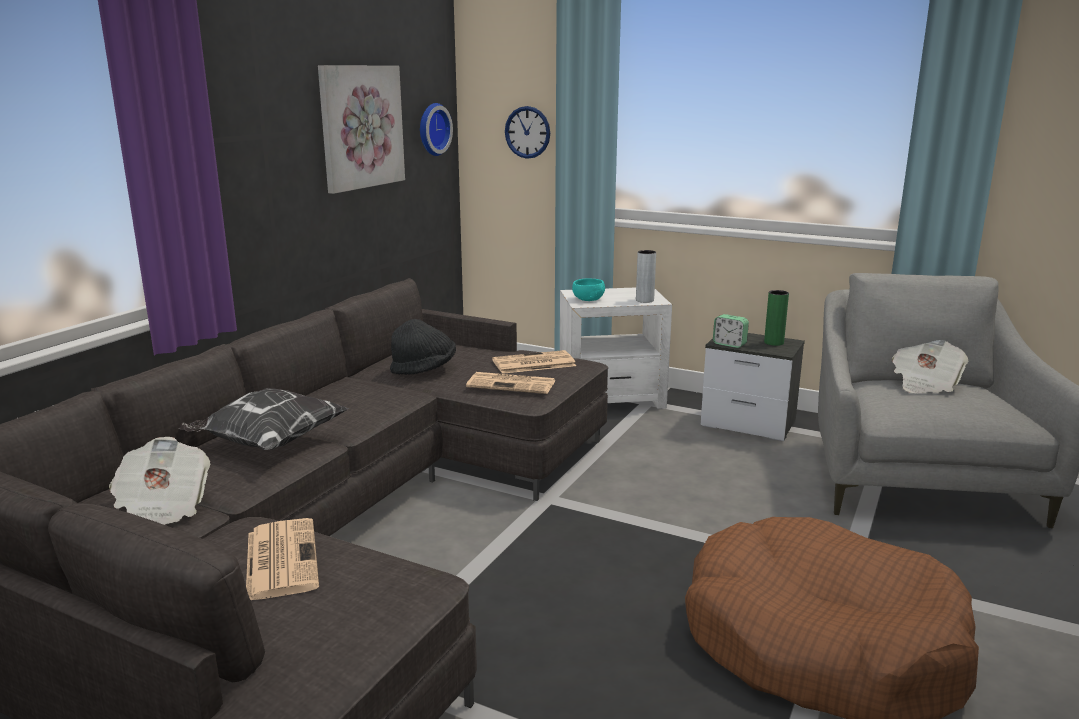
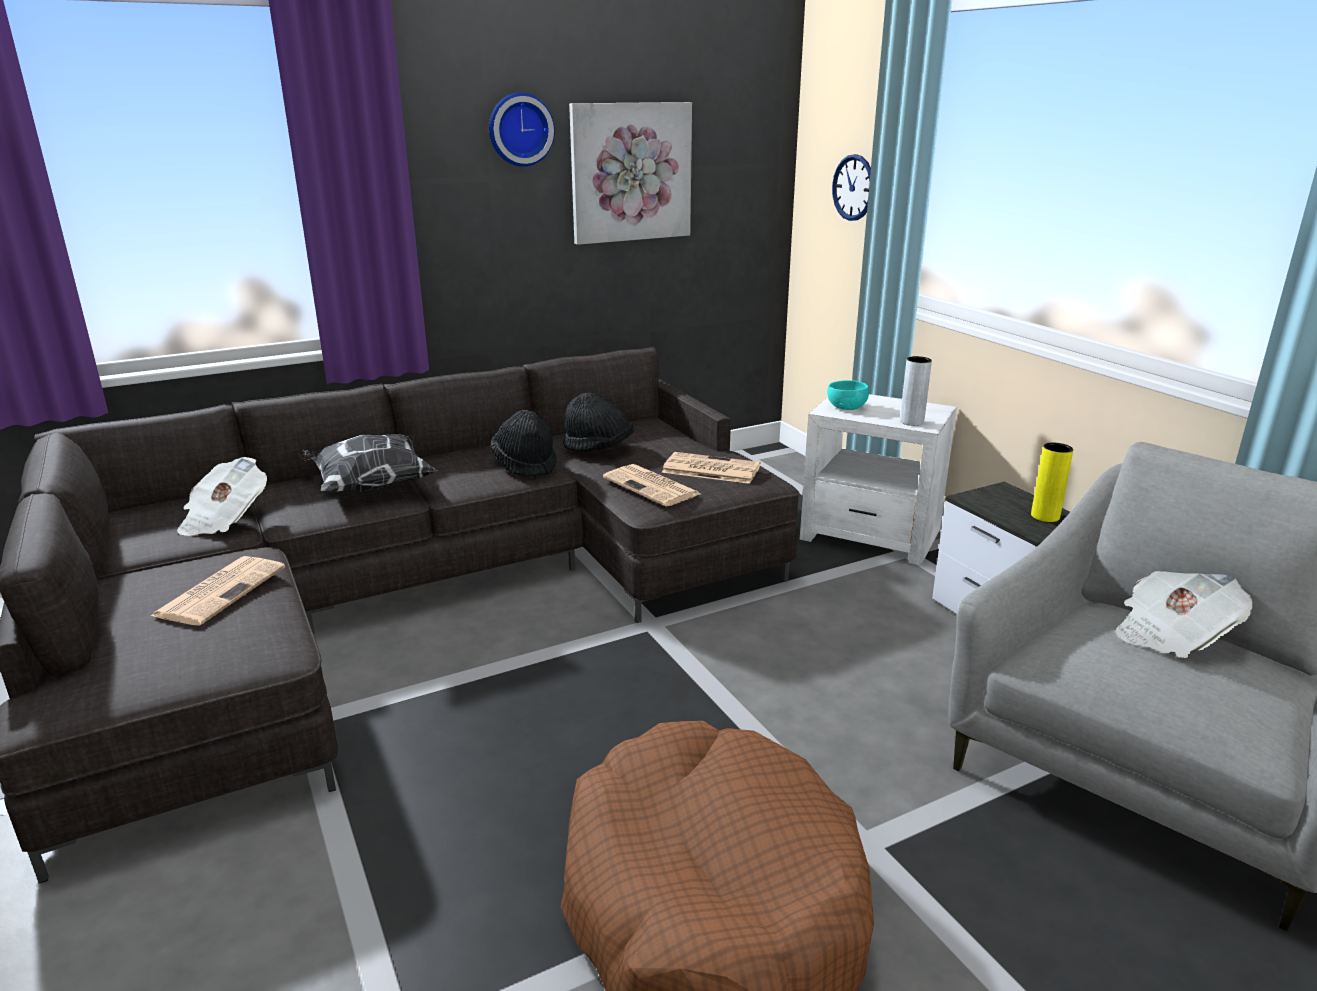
camera: 35 degrees right, 5 degrees up
wall clock [420,103,453,156] -> wall clock moved to [489,92,555,167]
alarm clock [713,314,749,348] -> none
green vase [764,290,789,346] -> yellow vase [1031,443,1073,522]
none -> black hat [491,410,556,477]

